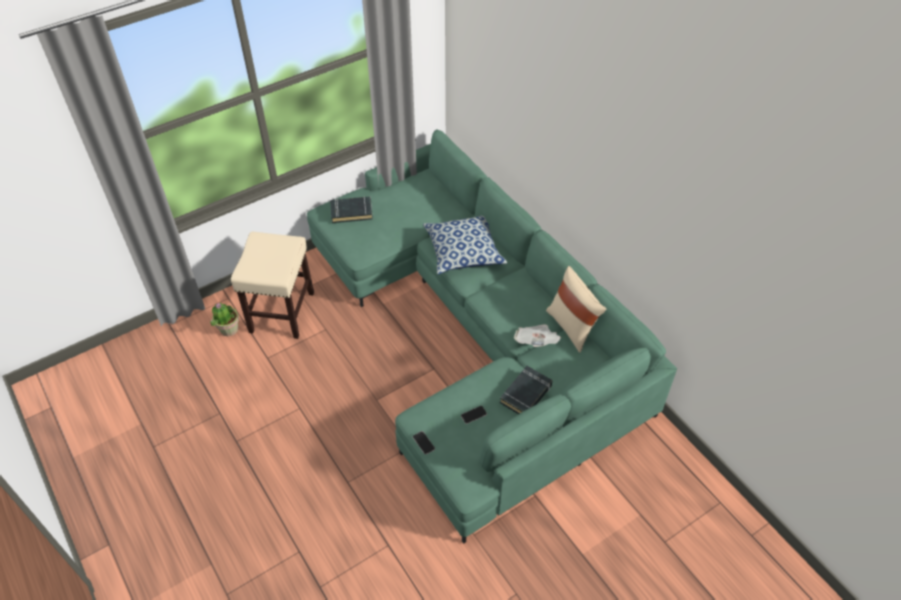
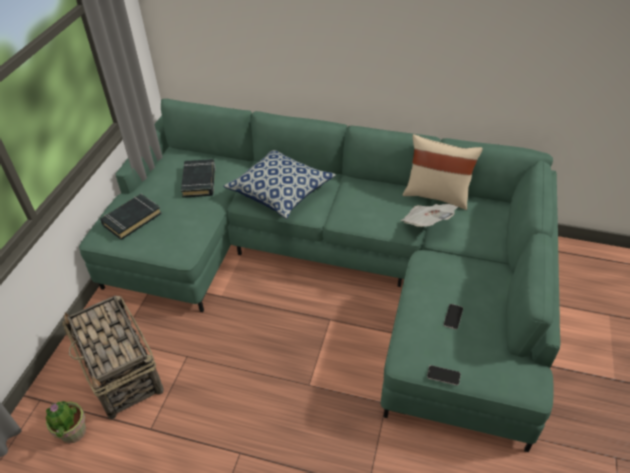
camera: 40 degrees left, 5 degrees down
beige stool [231,232,314,339] -> basket [62,296,164,419]
black book [500,366,552,414] -> black book moved to [181,159,215,198]

